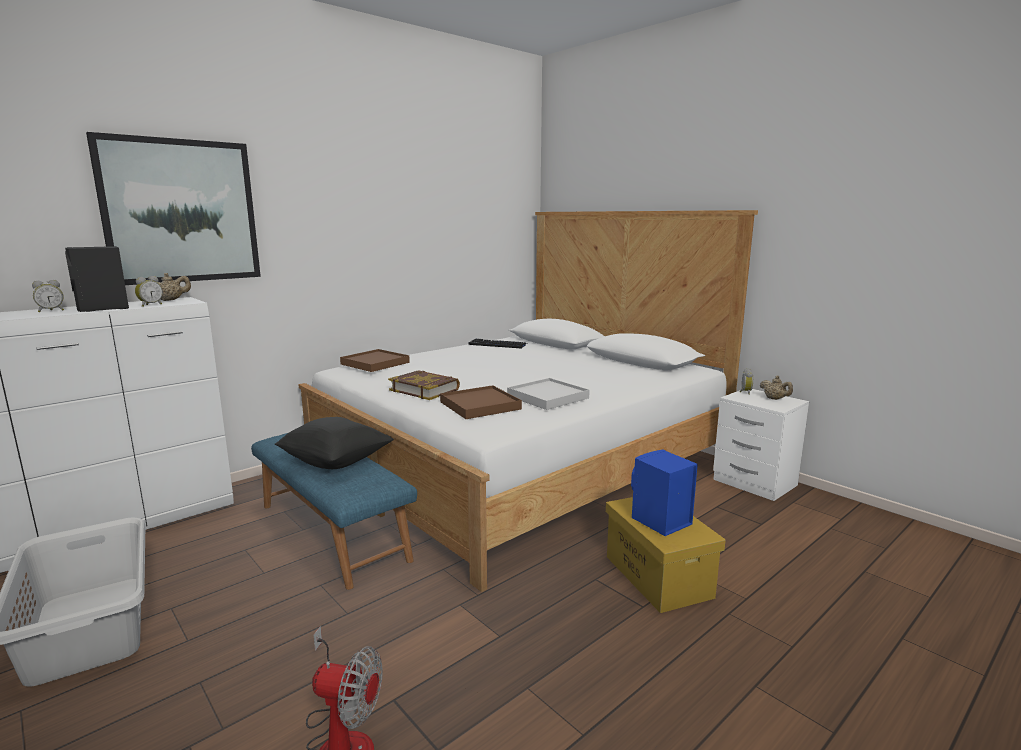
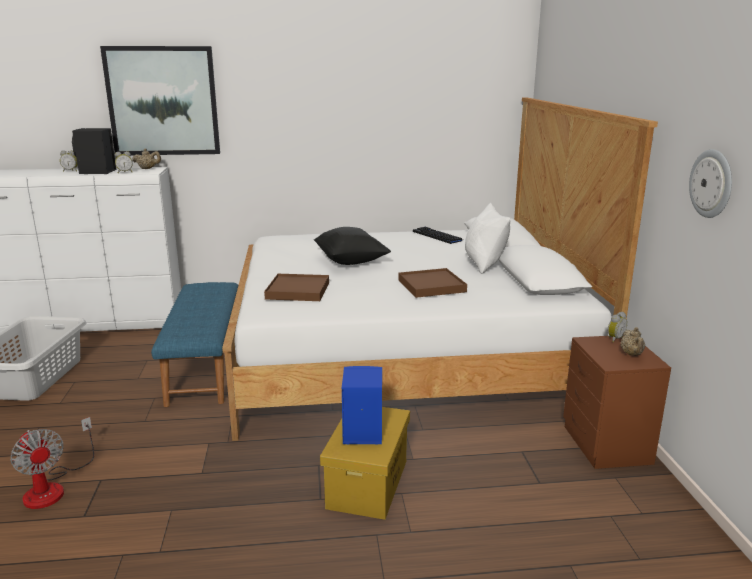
camera: 35 degrees right, 5 degrees up
black pillow [275,417,394,469] -> black pillow moved to [314,227,391,265]
brown tray [340,349,410,372] -> brown tray moved to [398,268,467,298]
book [388,370,460,400] -> none
white tray [507,378,590,410] -> none
white nightstand [713,389,809,501] -> brown nightstand [563,336,671,469]
none -> white pillow [465,203,510,274]
none -> wall clock [689,149,732,218]

